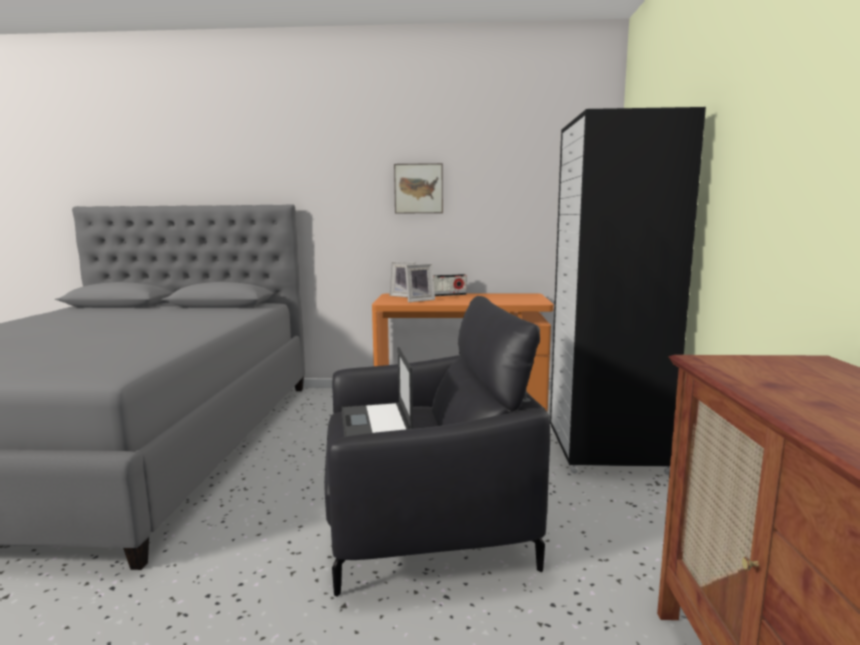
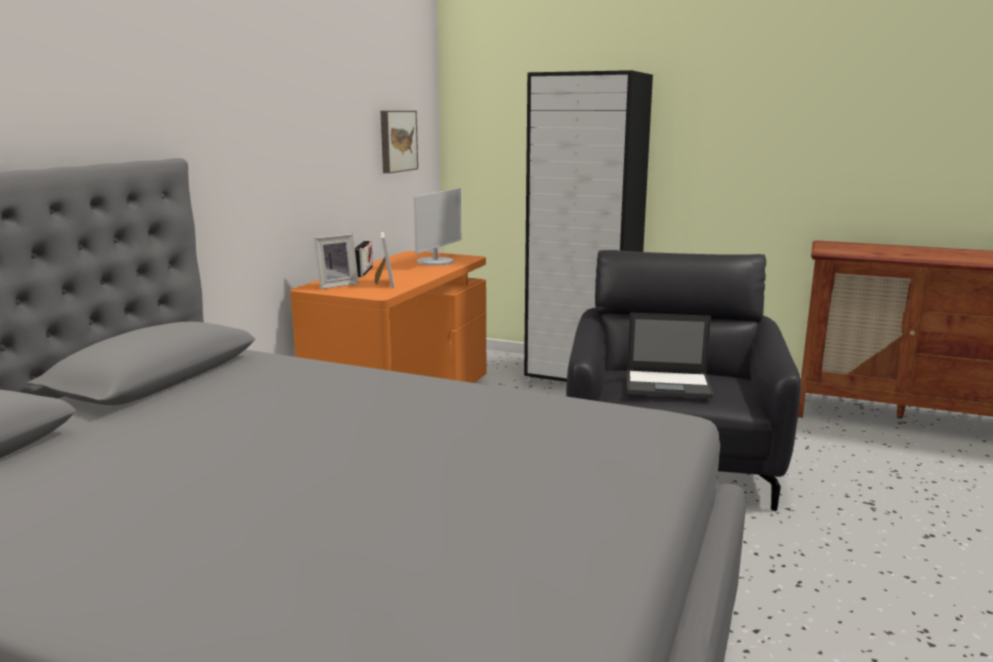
camera: 70 degrees left, 5 degrees up
picture [394,163,443,214] -> picture moved to [381,111,418,173]
none -> monitor [414,188,462,266]

